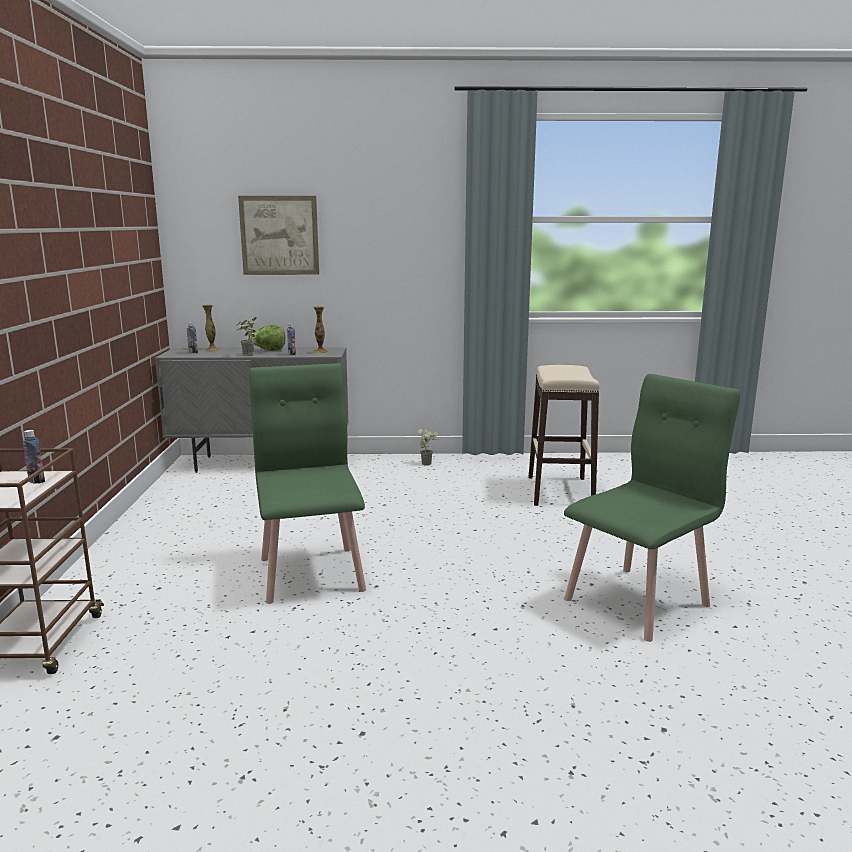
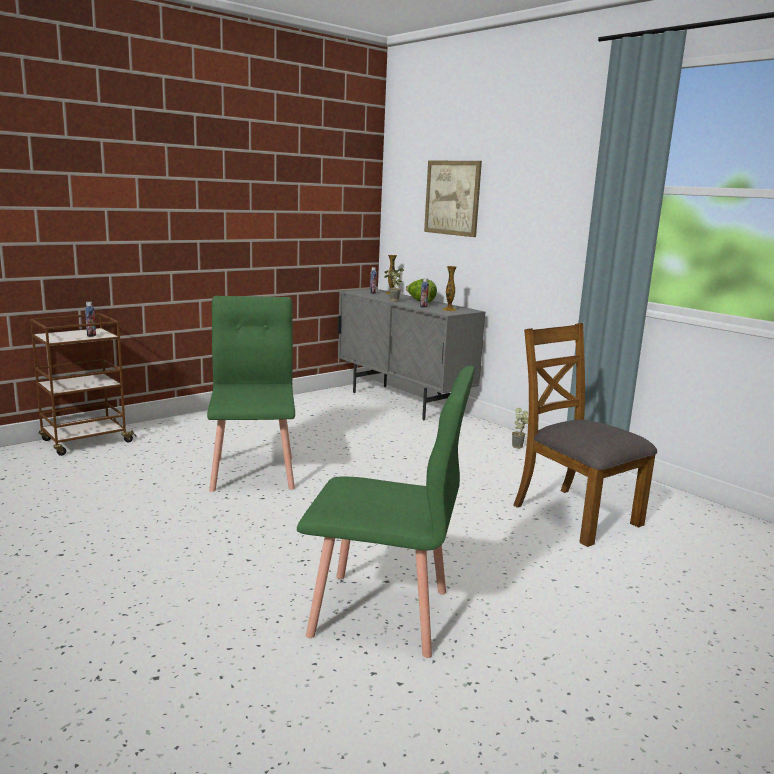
camera: 50 degrees right, 0 degrees up
green chair [249,363,366,604] -> green chair turned 45 degrees counterclockwise [207,296,295,492]
beige stool [529,365,599,506] -> brown chair [513,323,657,547]

